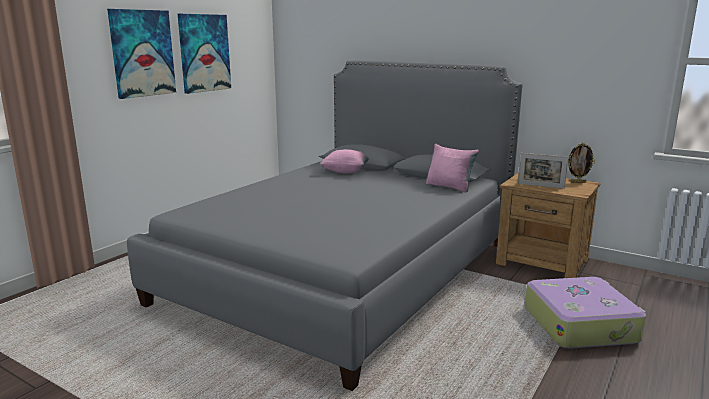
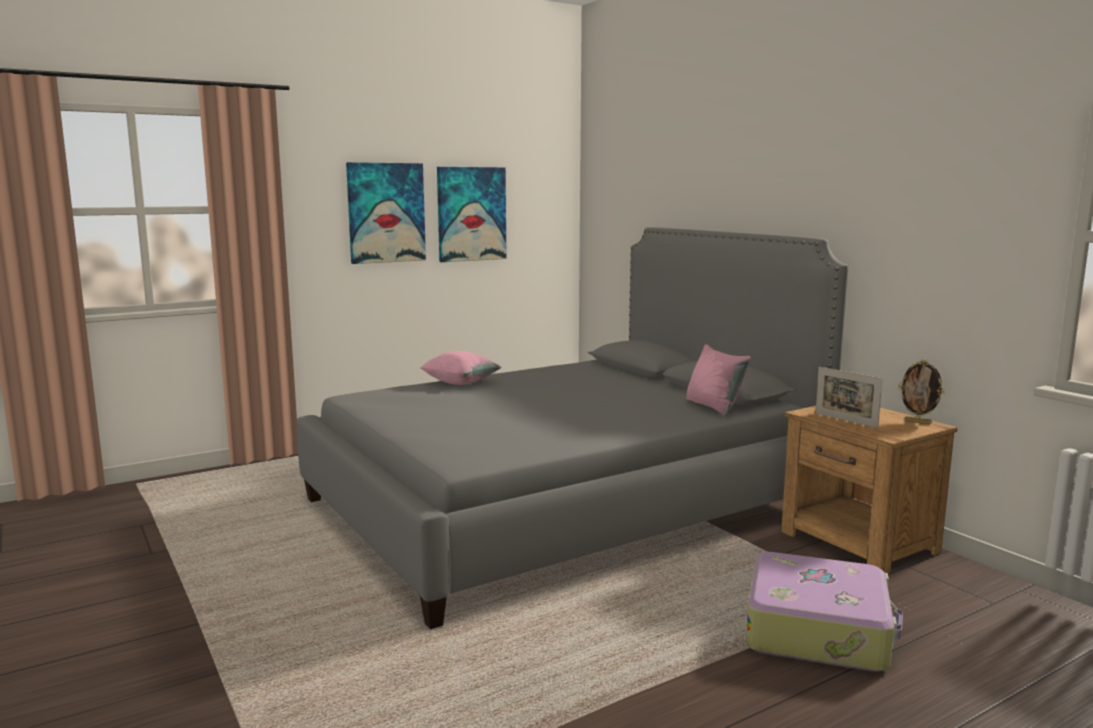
camera: 25 degrees right, 5 degrees down
pink pillow [320,149,369,173] -> pink pillow moved to [420,351,502,385]

